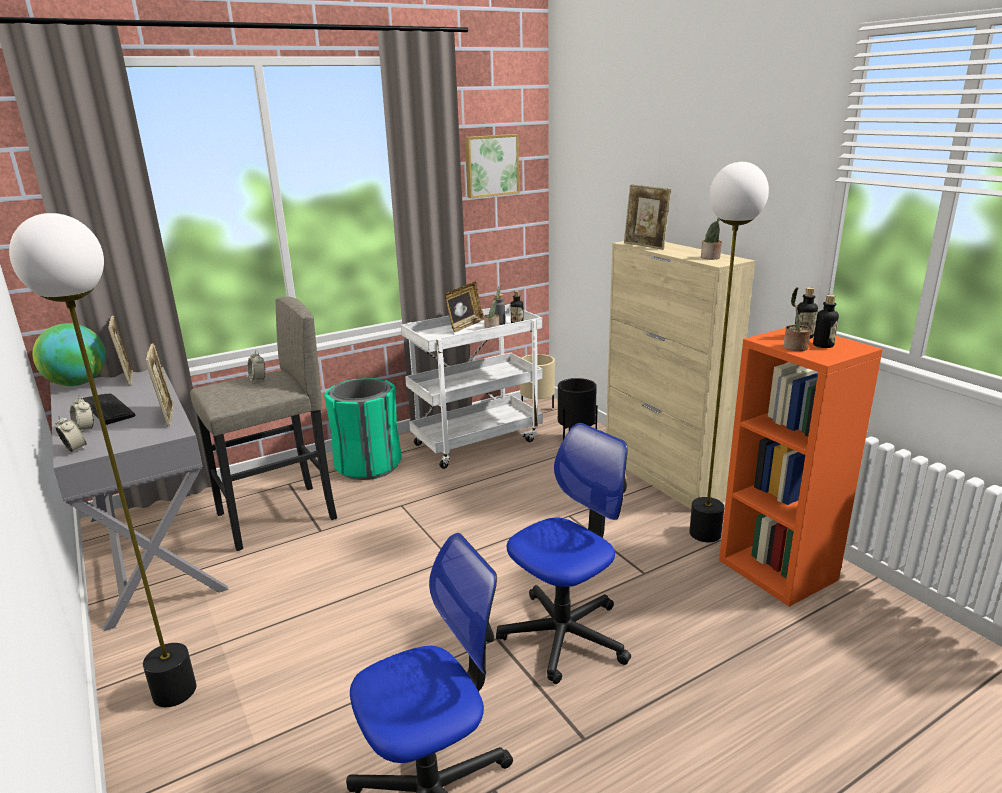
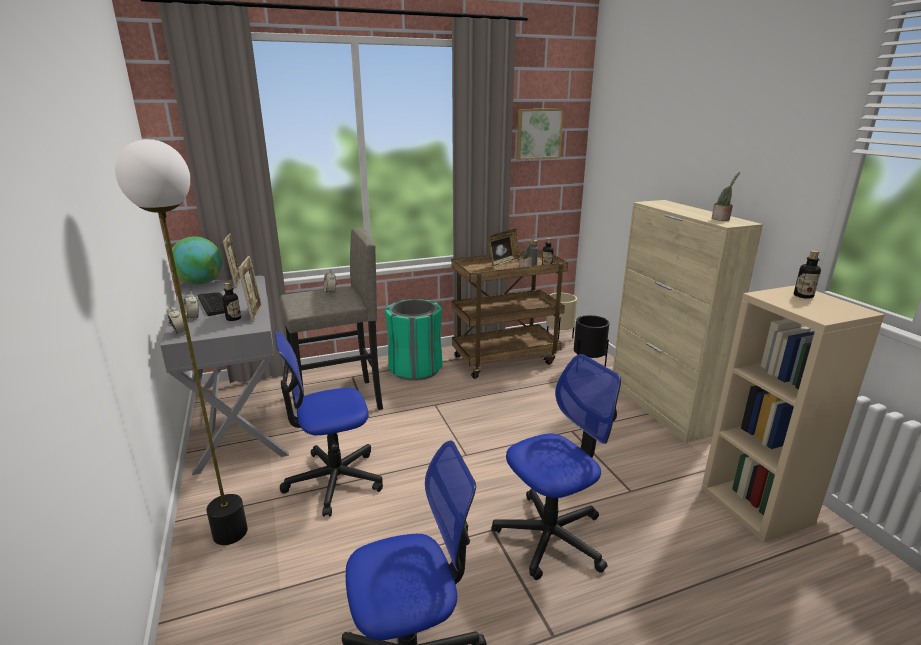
camera: 10 degrees right, 0 degrees up
white cart [401,304,543,469] -> brown cart [451,249,568,379]
picture frame [624,184,672,250] -> none
floor lamp [689,162,769,542] -> none
orange bookcase [719,328,883,607] -> beige bookcase [701,285,885,542]
potted plant [784,287,811,351] -> none
bottle [813,295,839,348] -> bottle moved to [222,283,241,321]
none -> office chair [275,331,383,517]

